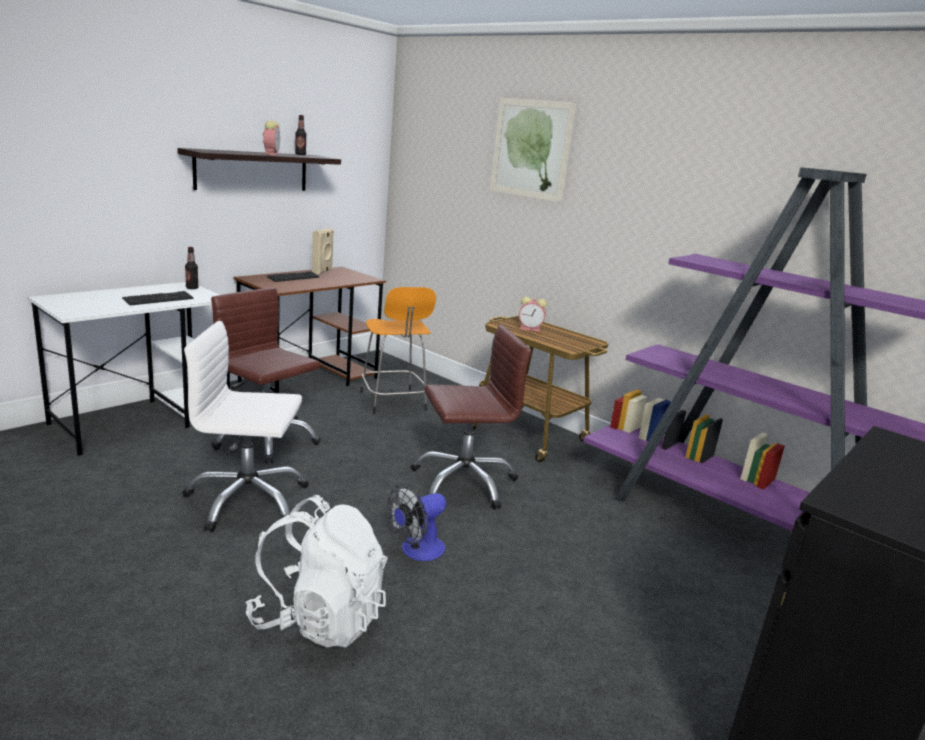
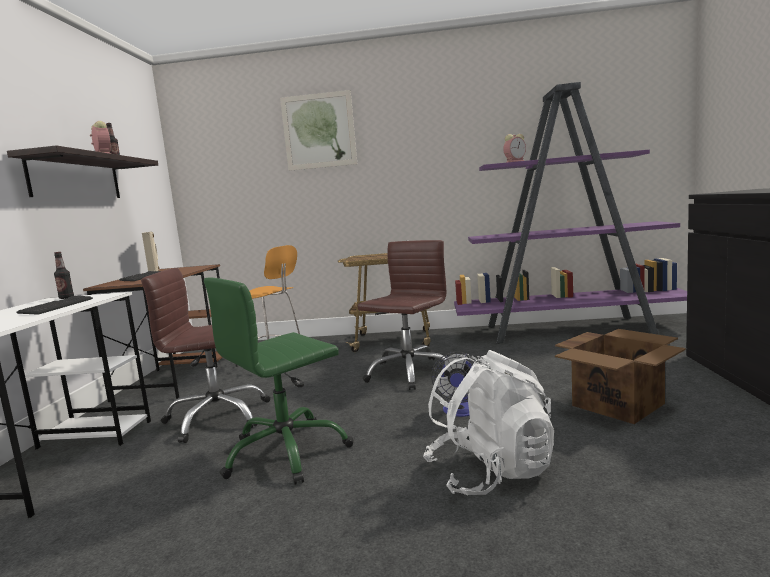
camera: 35 degrees left, 10 degrees down
white office chair [182,321,309,532] -> green office chair [204,278,353,485]
alarm clock [519,297,547,332] -> alarm clock moved to [503,134,526,163]
none -> cardboard box [555,329,686,424]

